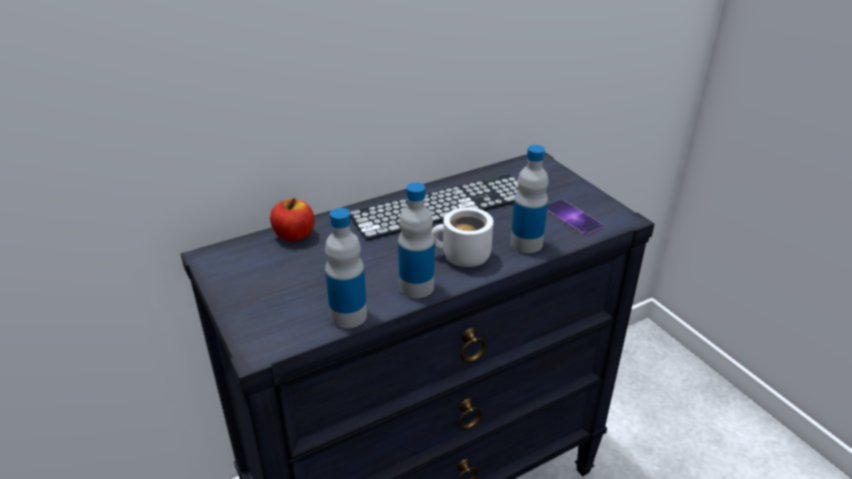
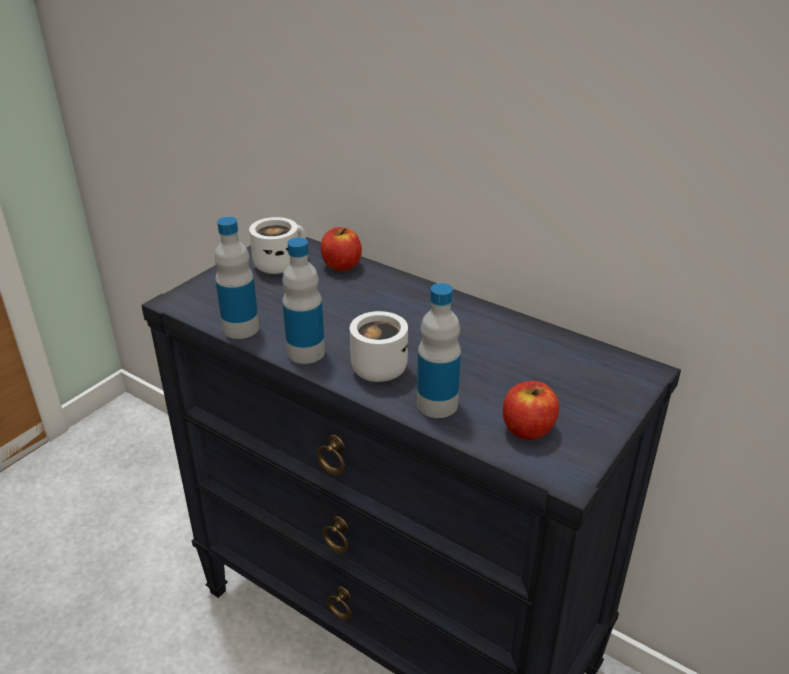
camera: 65 degrees right, 0 degrees up
keyboard [350,174,518,241] -> none
phone [547,199,604,235] -> apple [503,381,559,440]
none -> white mug [249,217,306,274]

